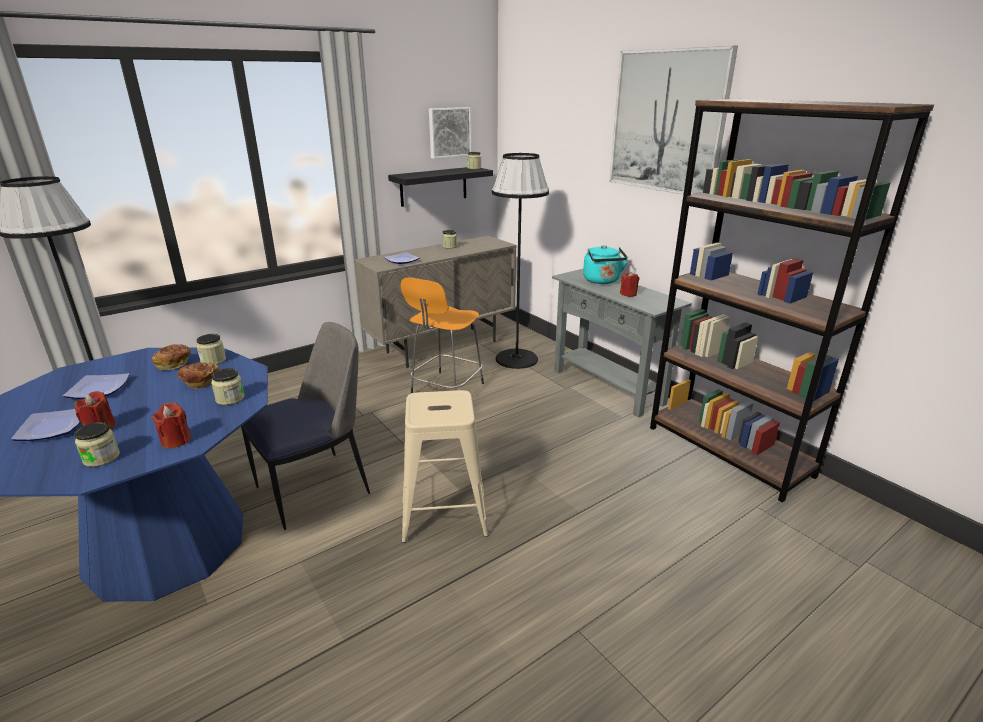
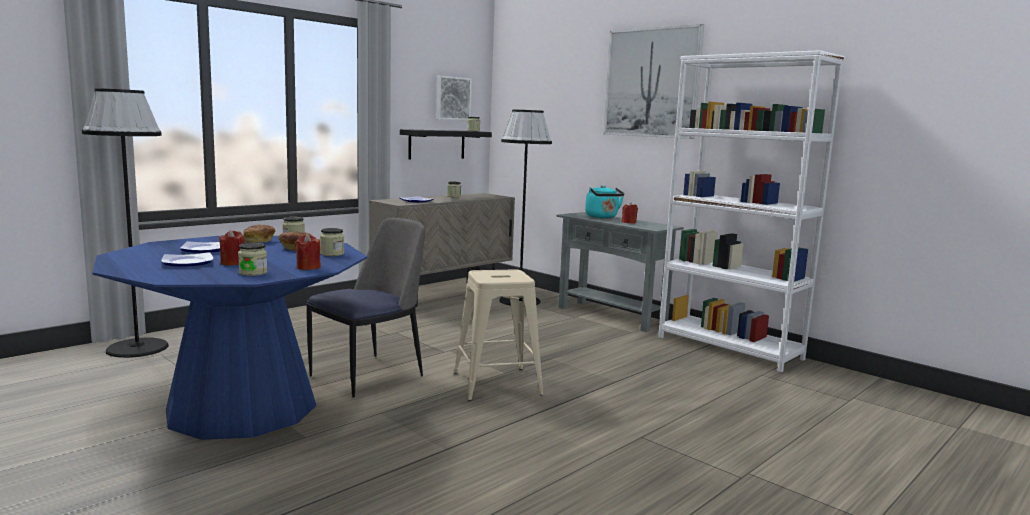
camera: 10 degrees left, 15 degrees down
orange stool [400,277,484,393] -> none
brown bookcase [650,99,934,503] -> white bookcase [658,50,845,373]

